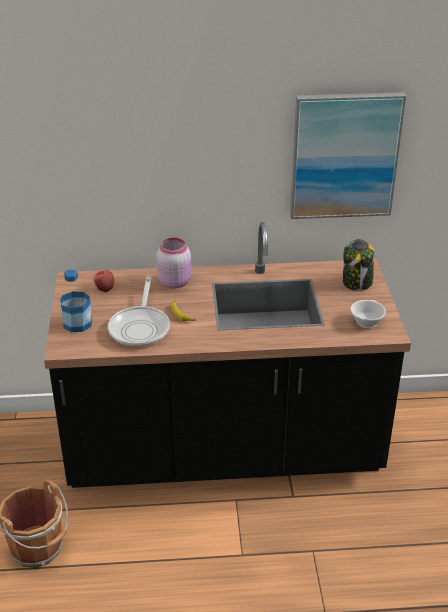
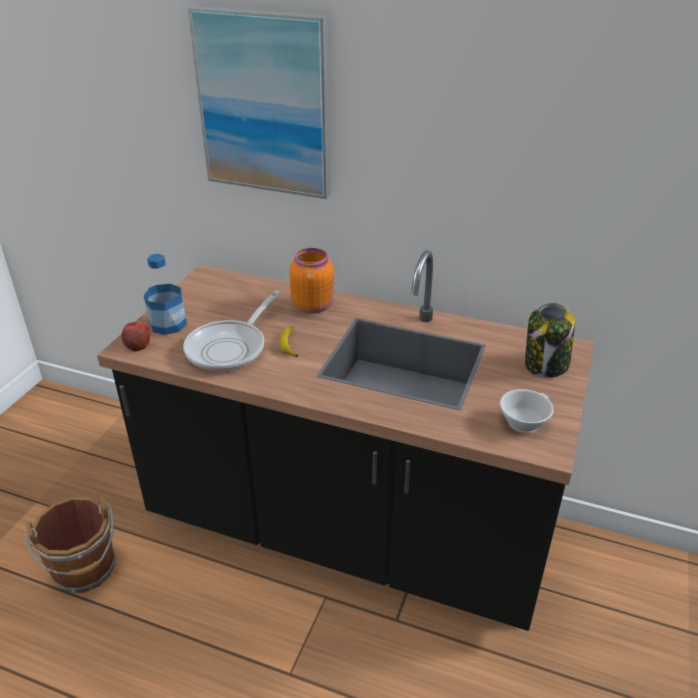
camera: 25 degrees right, 0 degrees up
apple [94,270,114,292] -> apple moved to [121,321,150,352]
pink jar [156,238,191,289] -> orange jar [290,248,334,314]
picture [290,92,406,219] -> picture moved to [187,5,331,199]

